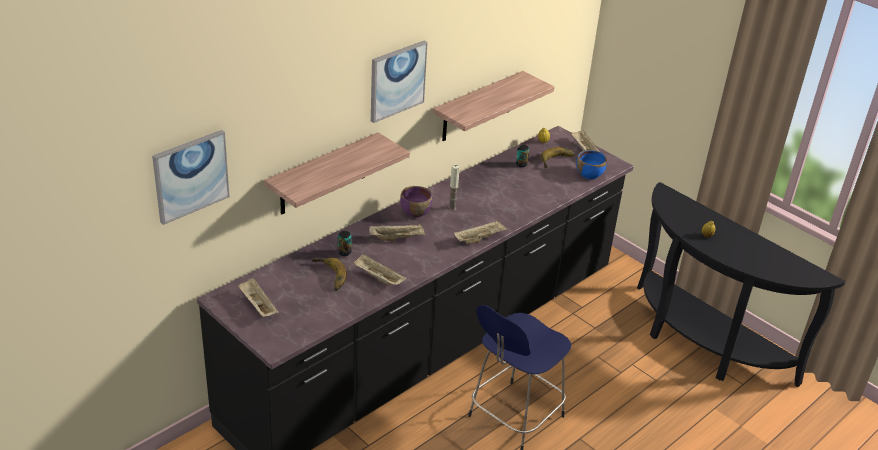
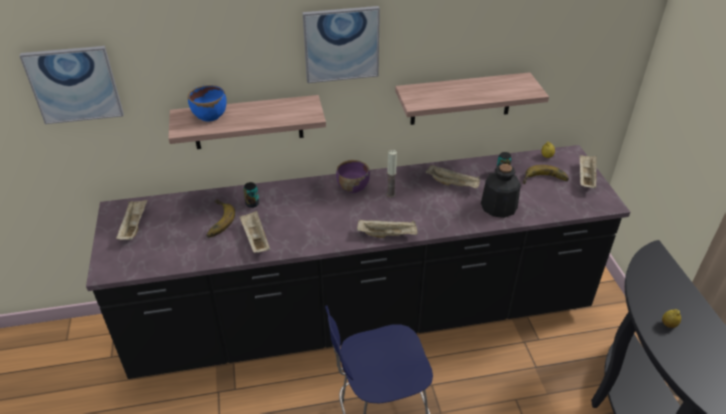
camera: 35 degrees right, 5 degrees up
beige tray [370,223,425,241] -> beige tray moved to [426,165,480,189]
blue bowl [576,150,607,179] -> blue bowl moved to [188,85,227,122]
none -> bottle [481,164,521,218]

